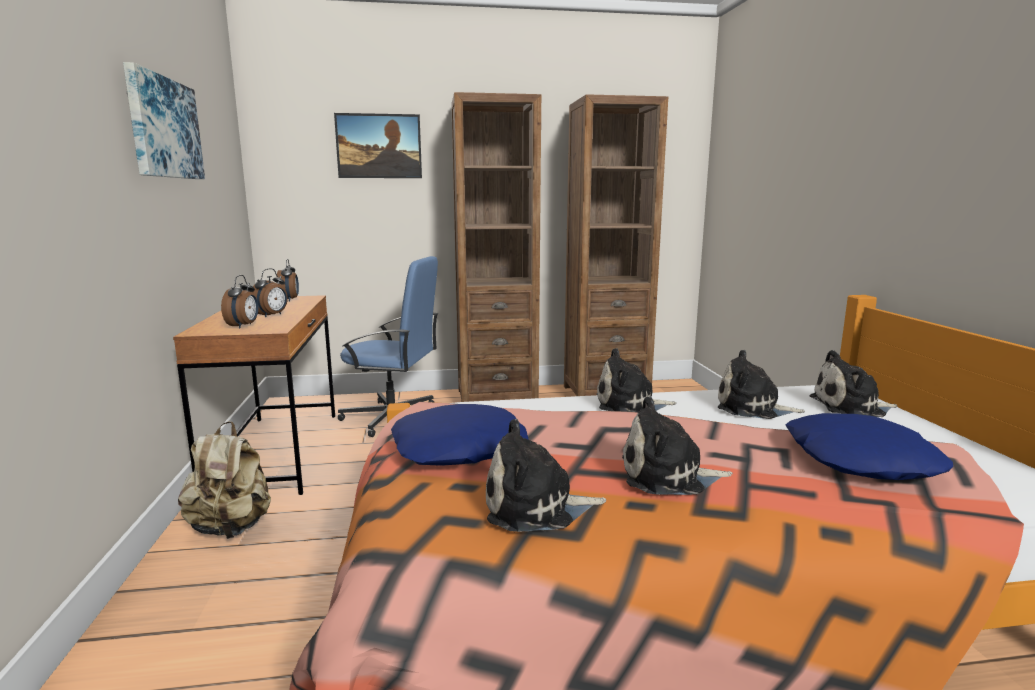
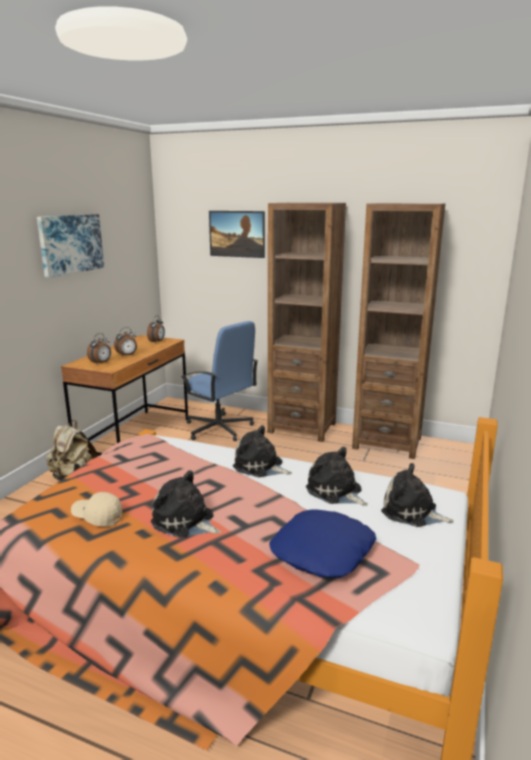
camera: 30 degrees right, 5 degrees up
blue pillow [391,404,529,466] -> none
plush toy [486,419,606,532] -> beige cap [71,492,122,527]

